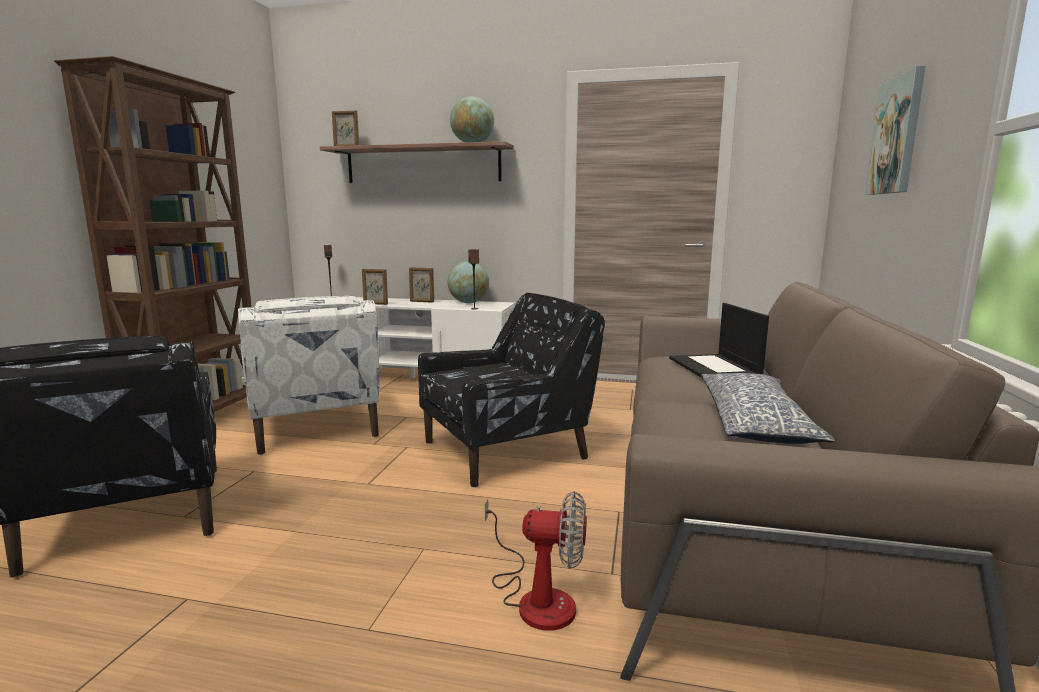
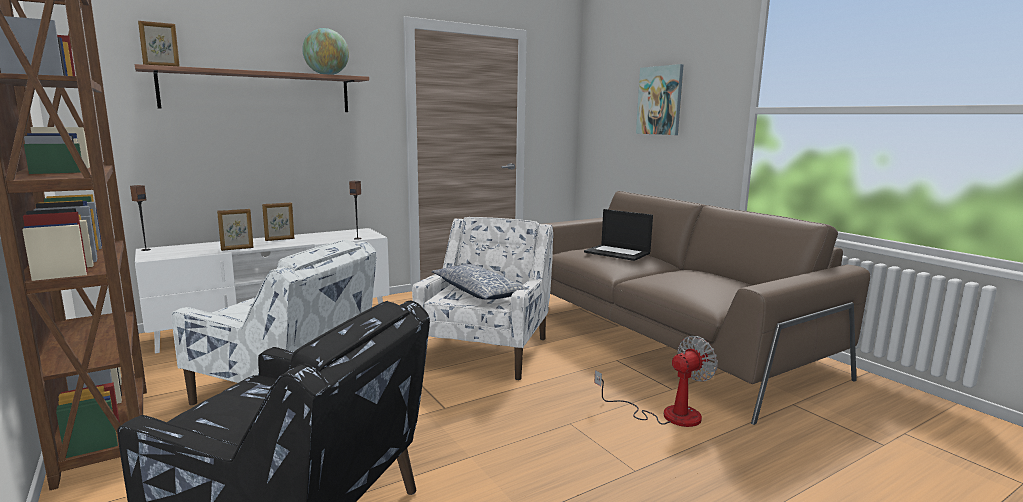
camera: 45 degrees left, 0 degrees up
black armchair [418,293,605,487] -> white armchair [412,217,553,380]
globe [448,261,489,303] -> none
pillow [701,373,835,444] -> pillow moved to [432,264,530,300]

